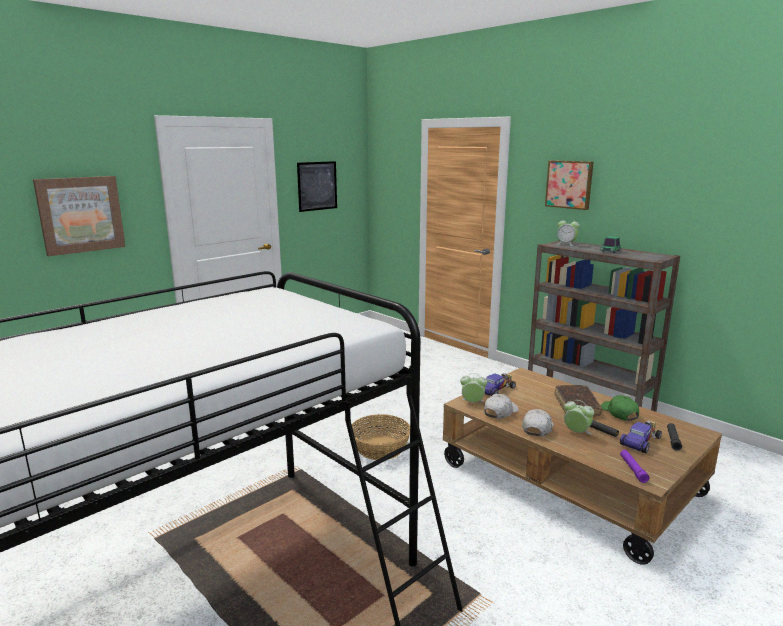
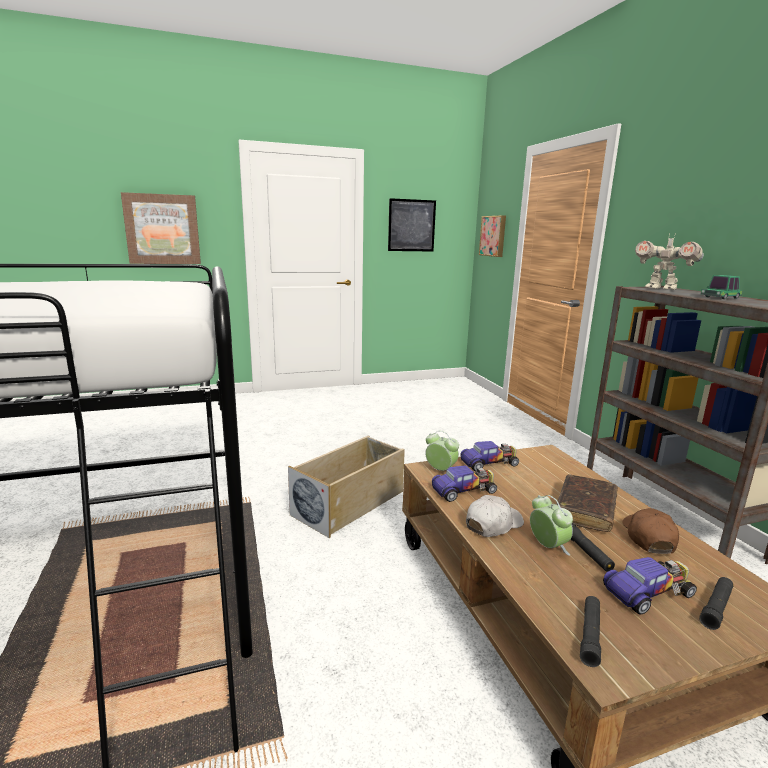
camera: 25 degrees right, 0 degrees up
basket [352,414,410,460] -> beige storage box [288,436,405,538]
white cap [484,394,519,419] -> toy car [432,466,497,502]
picture [545,160,593,210] -> picture moved to [479,215,506,257]
alarm clock [557,217,580,246] -> toy robot [635,232,704,290]
green cap [601,395,639,421] -> brown cap [622,508,679,554]
purple flashlight [620,450,649,483] -> black flashlight [580,596,601,667]

